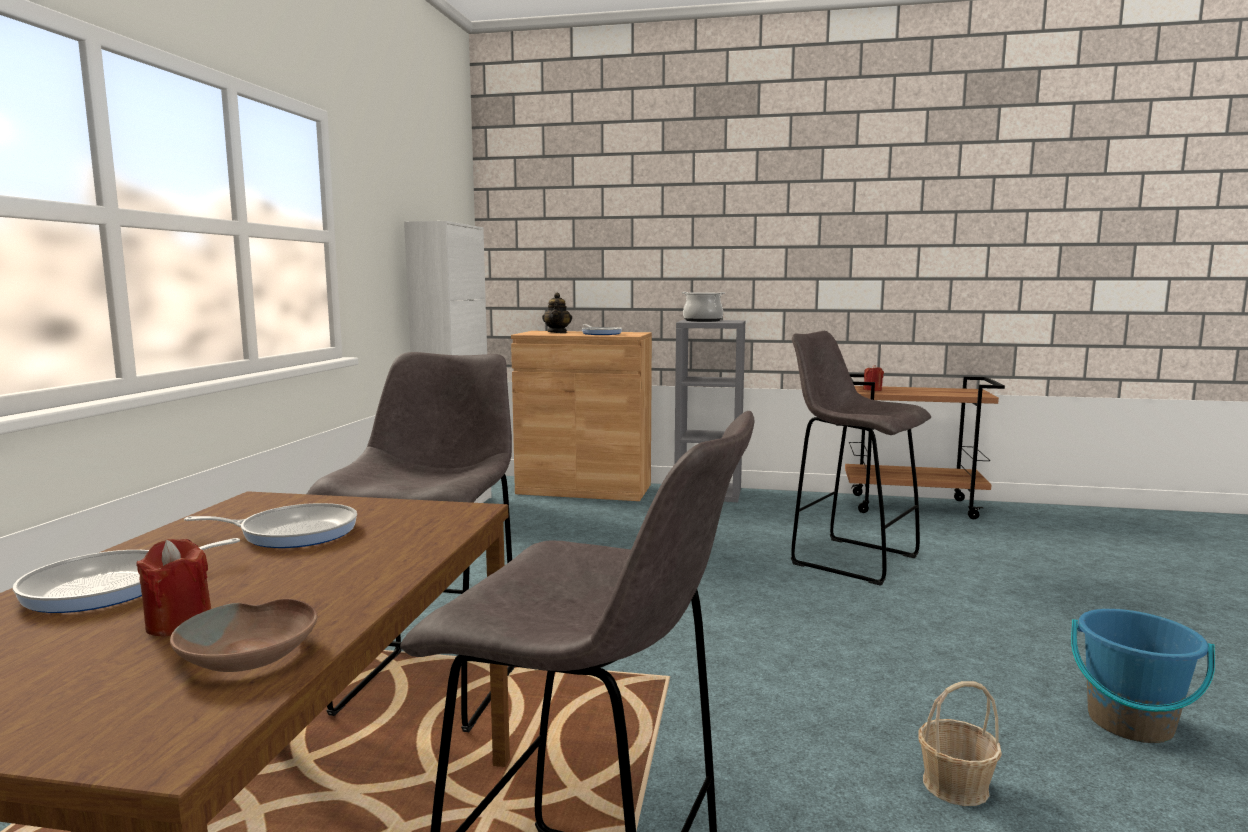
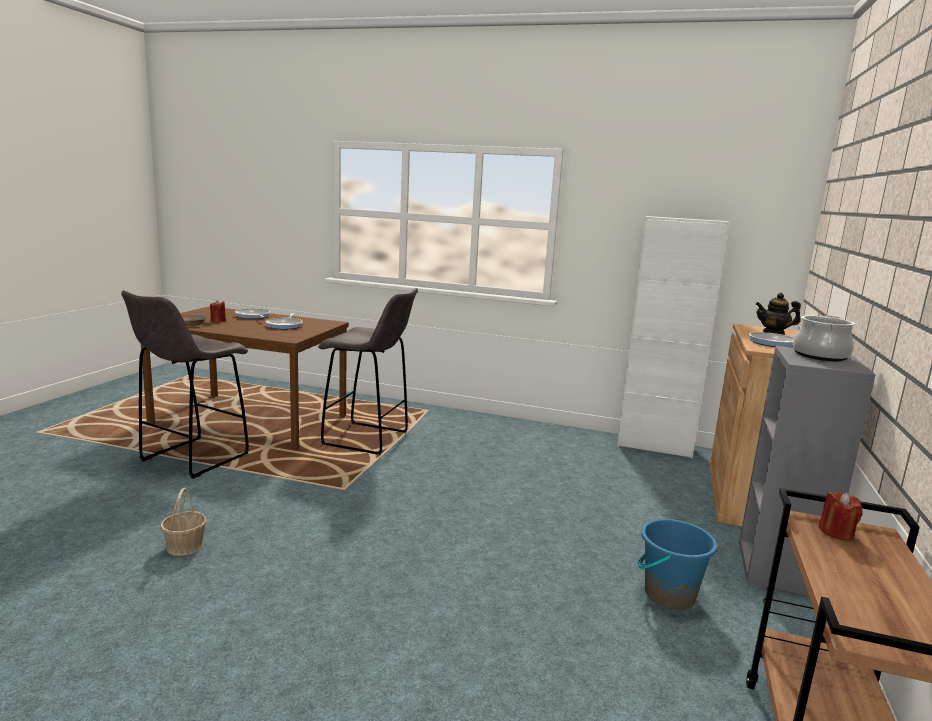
camera: 95 degrees right, 5 degrees up
grey stool [791,331,931,586] -> none
blue bucket [1071,609,1215,743] -> blue bucket moved to [637,519,717,610]

